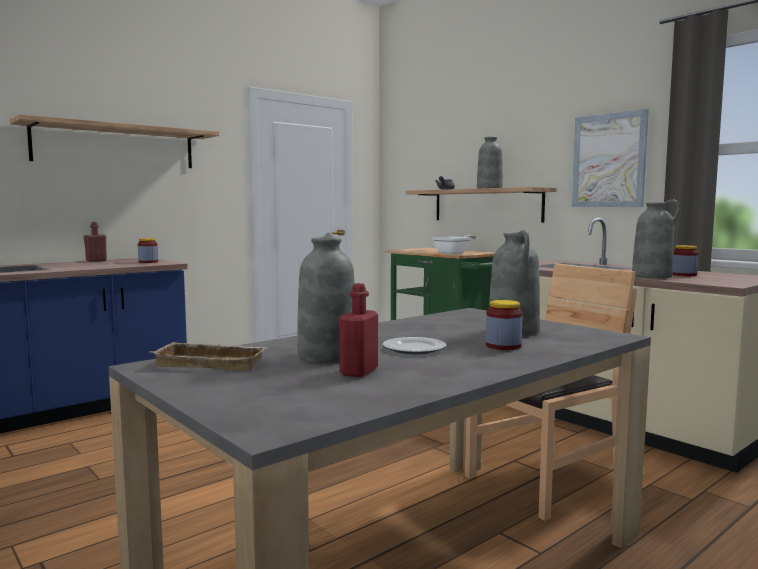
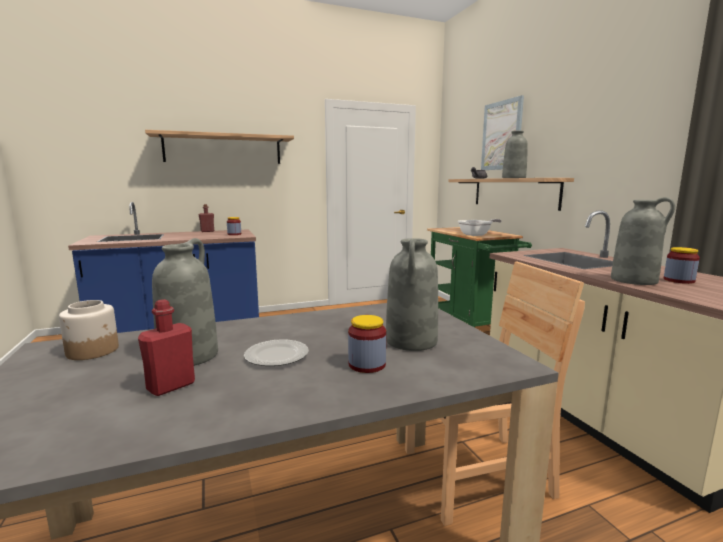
camera: 20 degrees right, 5 degrees up
beige tray [150,342,268,370] -> jar [59,300,119,360]
picture [572,109,649,207] -> picture moved to [481,95,524,170]

